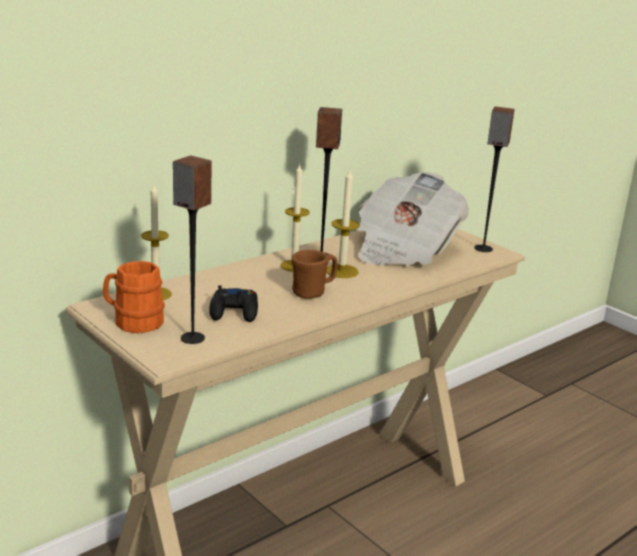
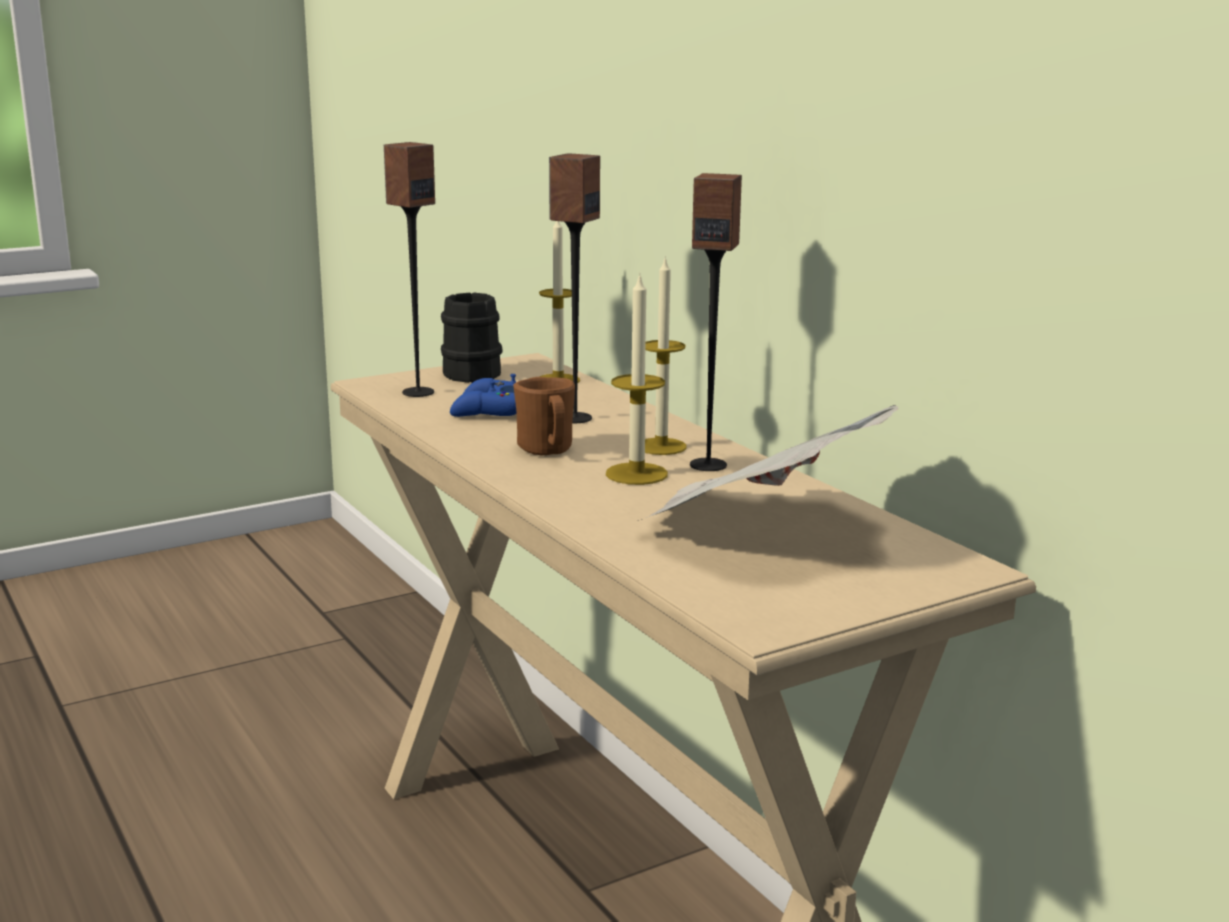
camera: 100 degrees right, 5 degrees down
orange mug [103,261,165,334] -> black mug [441,292,503,383]
black game controller [209,285,258,322] -> blue game controller [450,374,517,417]
speaker [474,106,515,252] -> speaker moved to [549,153,600,423]

